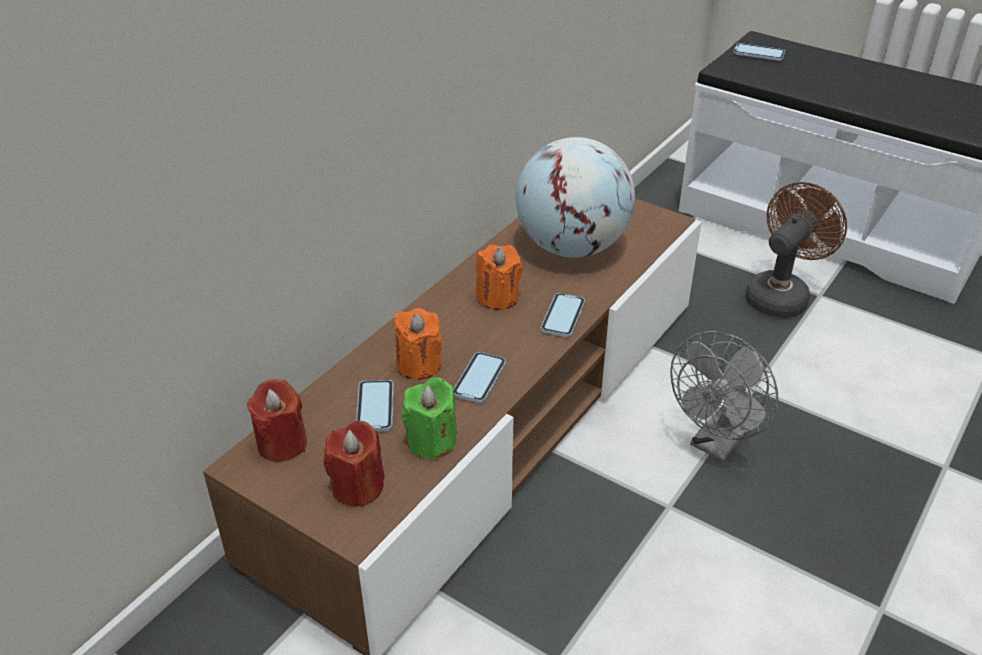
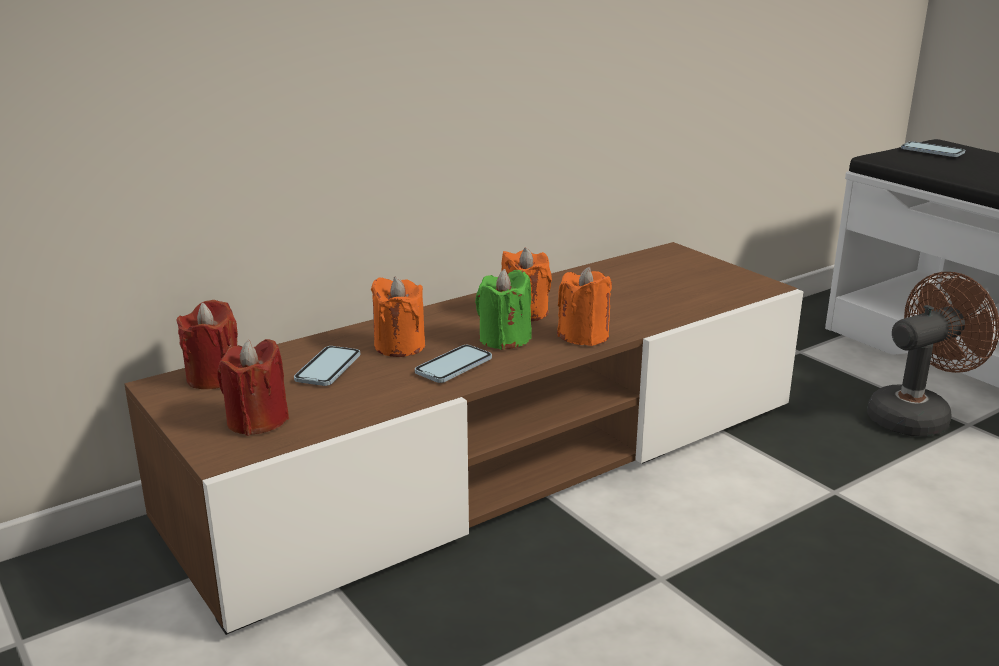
camera: 20 degrees right, 15 degrees down
green candle [402,377,457,460] -> green candle moved to [475,269,532,350]
globe [516,137,635,258] -> none
phone [541,293,585,337] -> orange candle [557,267,612,346]
grey fan [670,331,778,462] -> none

